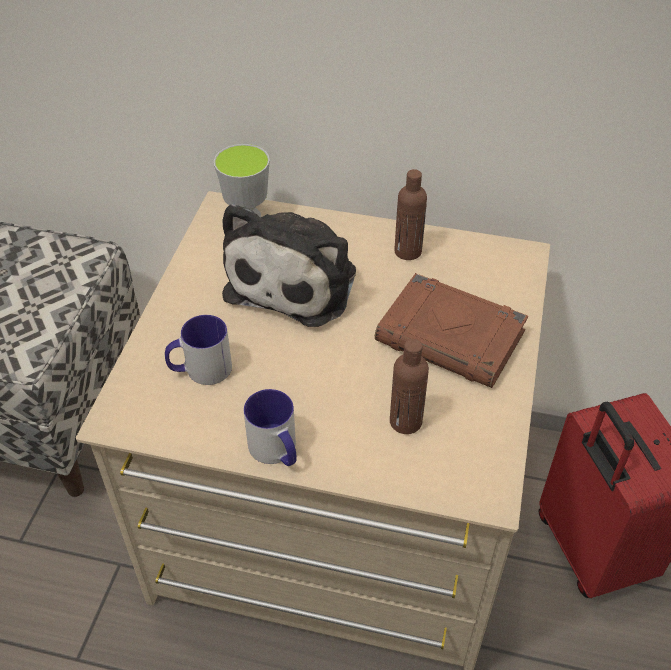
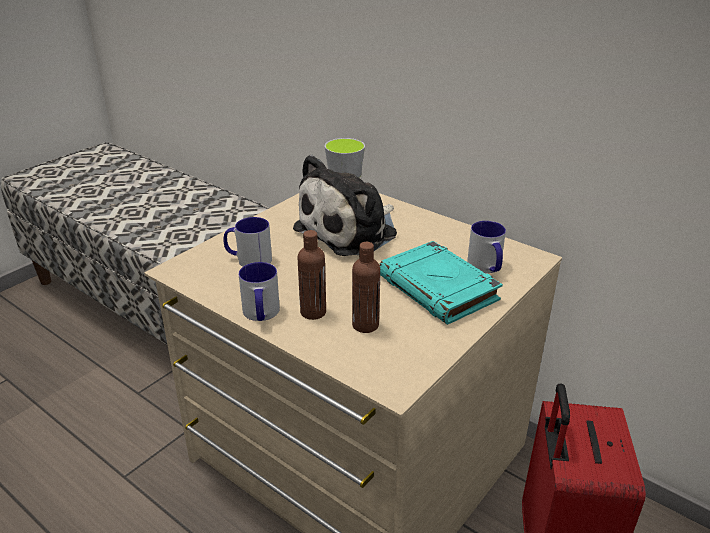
camera: 25 degrees right, 15 degrees down
brown book [375,273,528,388] -> turquoise book [379,241,503,325]
brown bottle [394,169,427,260] -> brown bottle moved to [297,230,326,320]
none -> mug [467,221,506,273]

